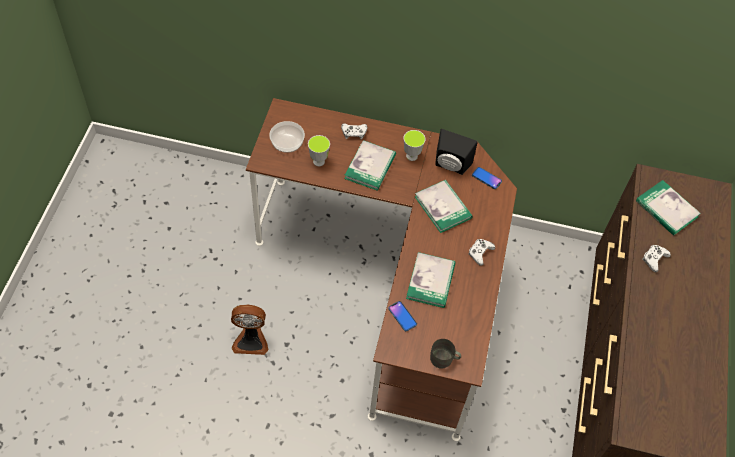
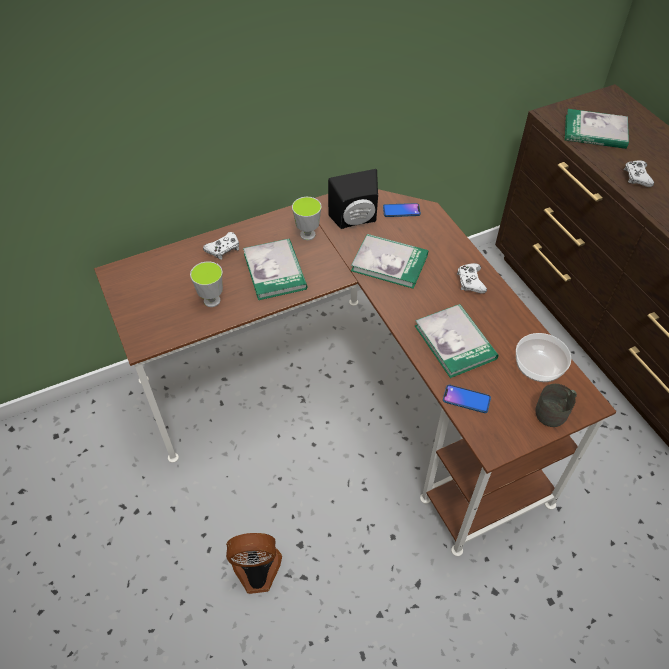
camera: 35 degrees left, 5 degrees down
fan [231,305,268,355] -> fan turned 150 degrees counterclockwise [226,533,282,594]
bowl [269,121,305,153] -> bowl moved to [516,333,571,382]

